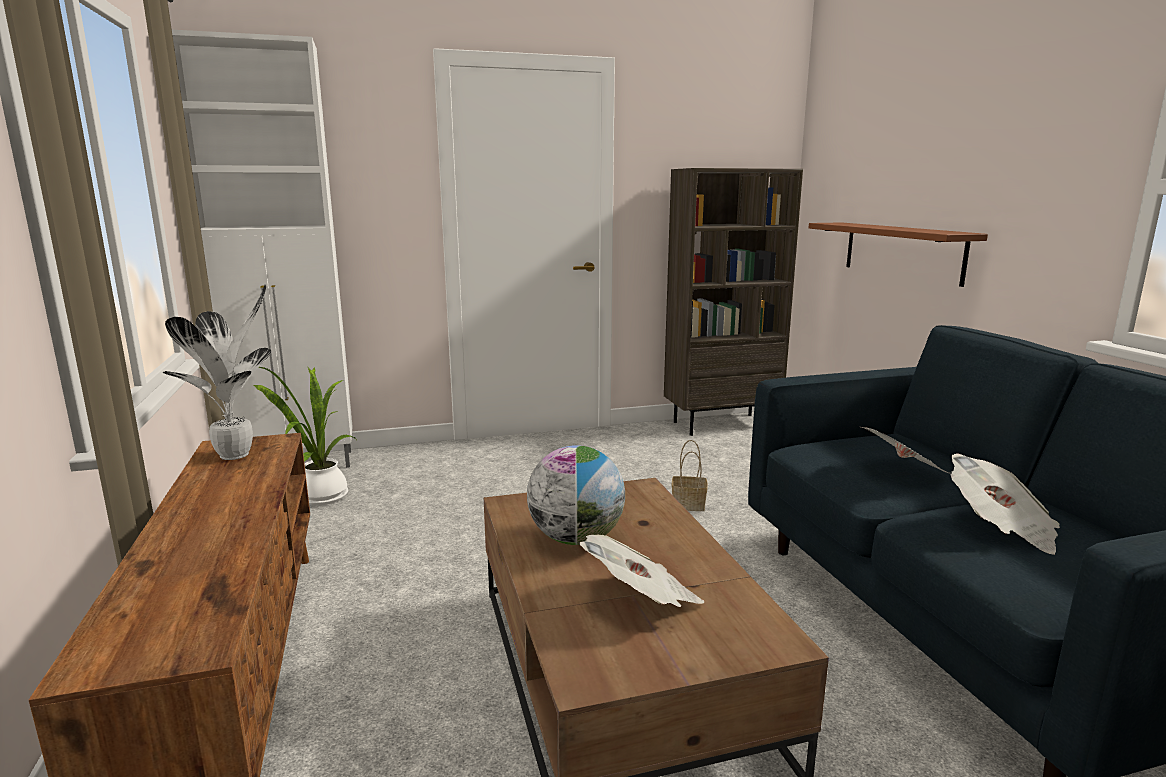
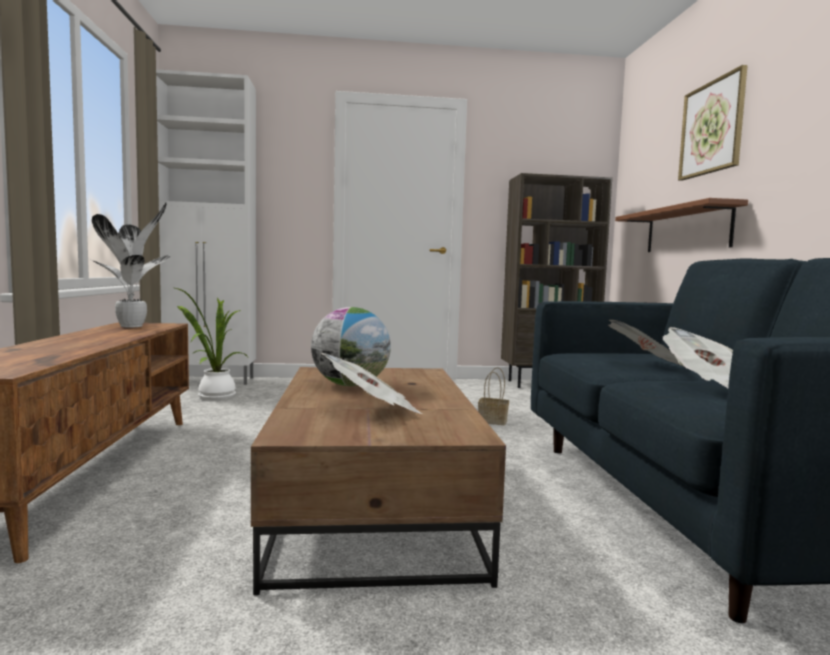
camera: 10 degrees right, 10 degrees down
none -> picture [678,65,748,181]

